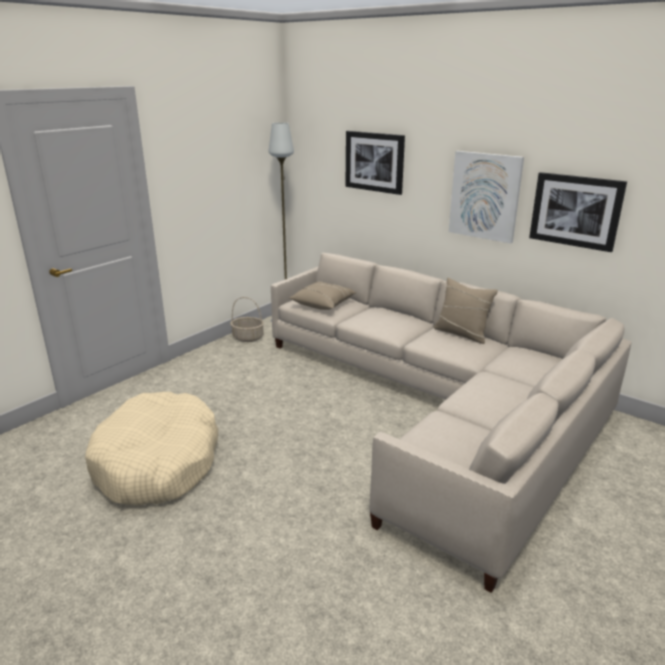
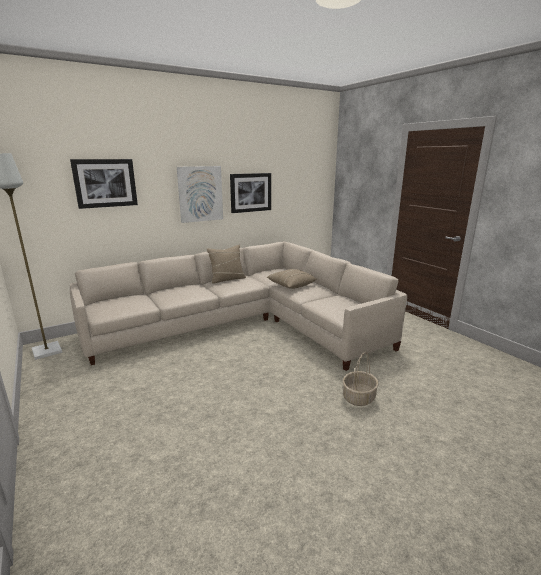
camera: 70 degrees left, 5 degrees down
beige dog bed [85,392,218,506] -> none
basket [230,297,264,342] -> basket moved to [343,352,379,406]
beige pillow [289,282,356,310] -> beige pillow moved to [266,269,317,289]

